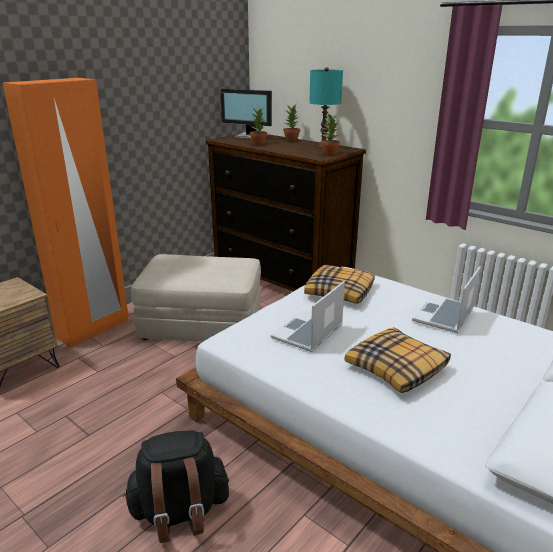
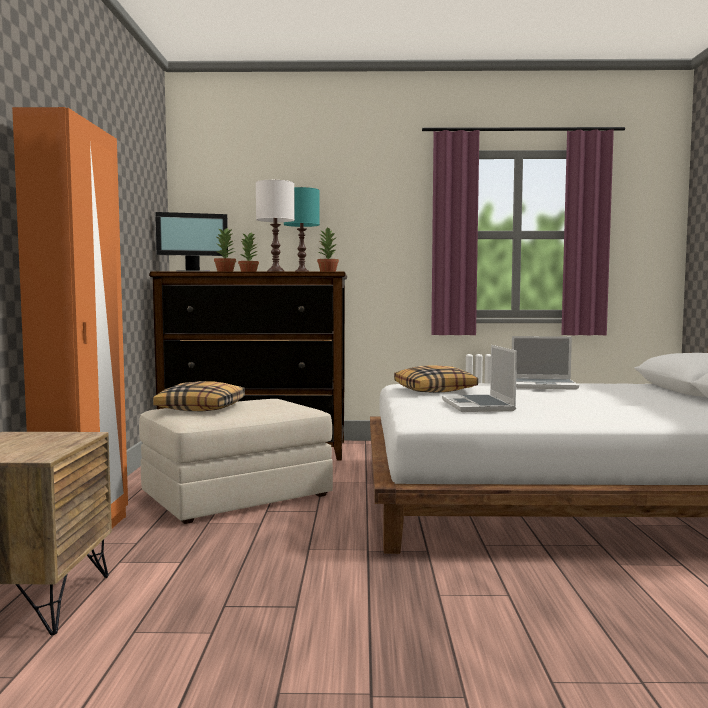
camera: 40 degrees left, 20 degrees down
black backpack [123,430,229,543] -> none
pillow [345,327,451,393] -> pillow moved to [153,381,245,411]
laptop [412,266,481,333] -> laptop turned 75 degrees counterclockwise [512,336,579,390]
none -> white table lamp [256,179,295,272]

